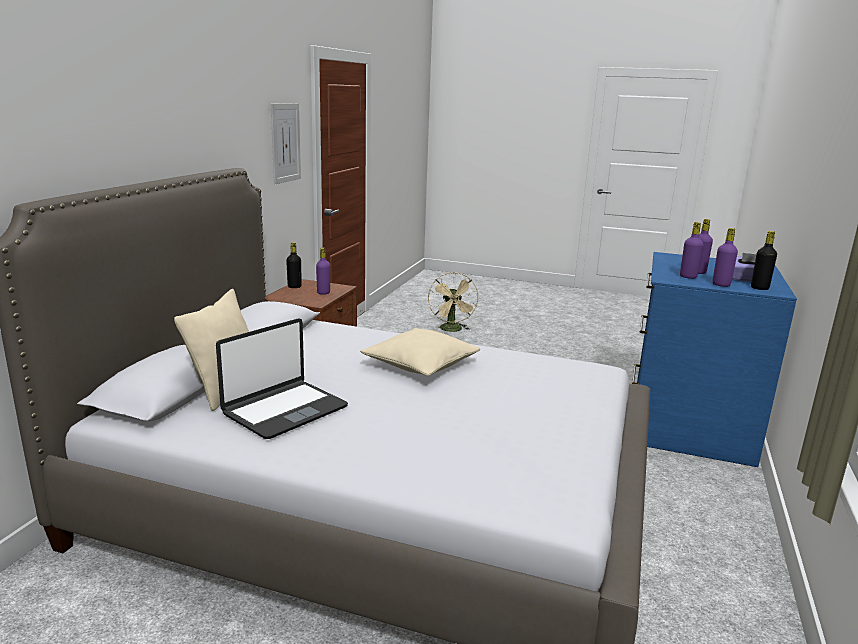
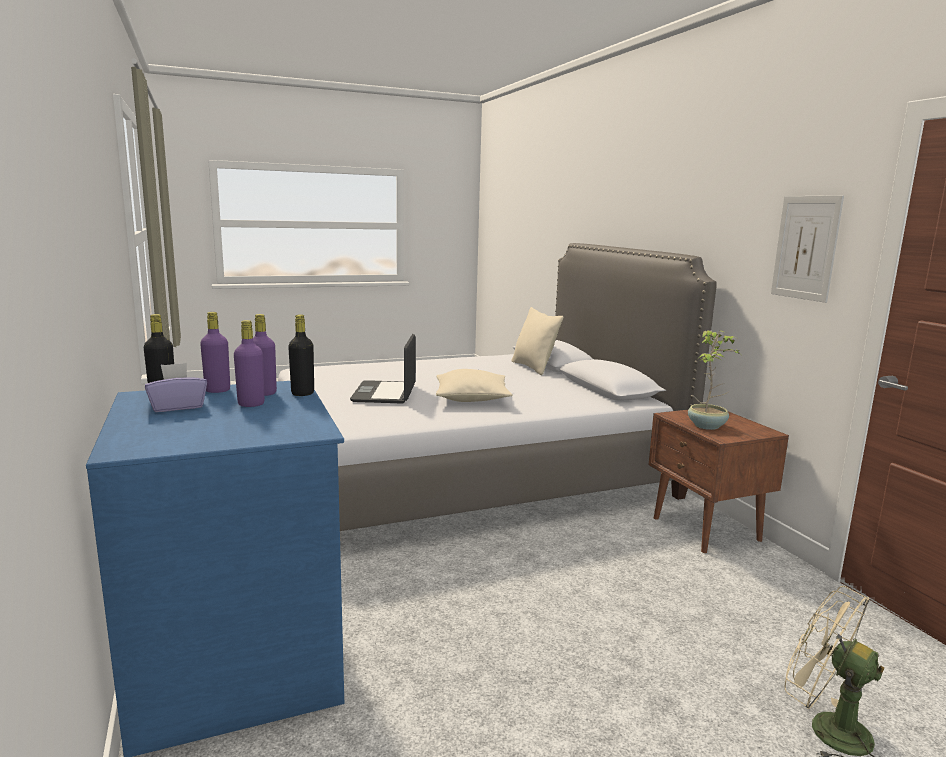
camera: 140 degrees right, 5 degrees down
laptop [216,318,348,439] -> laptop moved to [350,334,416,404]
black bottle [286,242,302,288] -> black bottle moved to [288,314,314,396]
purple bottle [316,248,330,295] -> potted plant [688,330,740,430]

